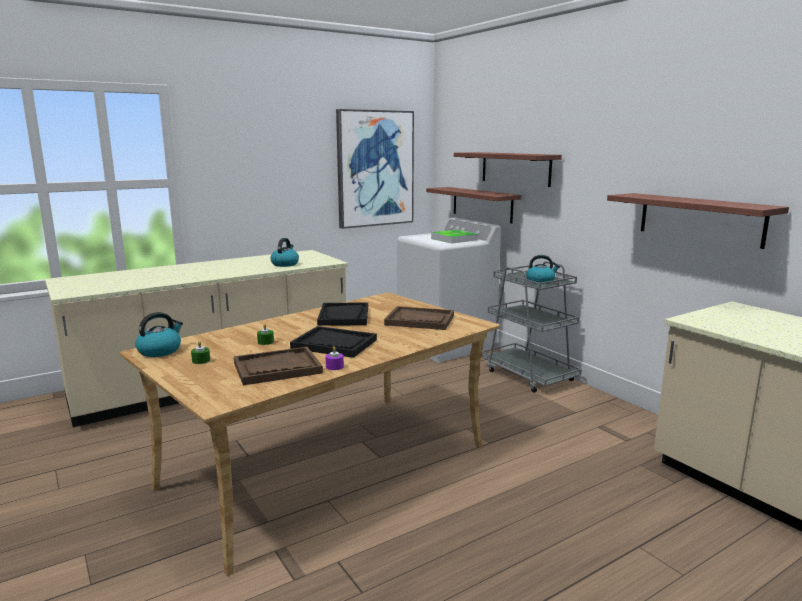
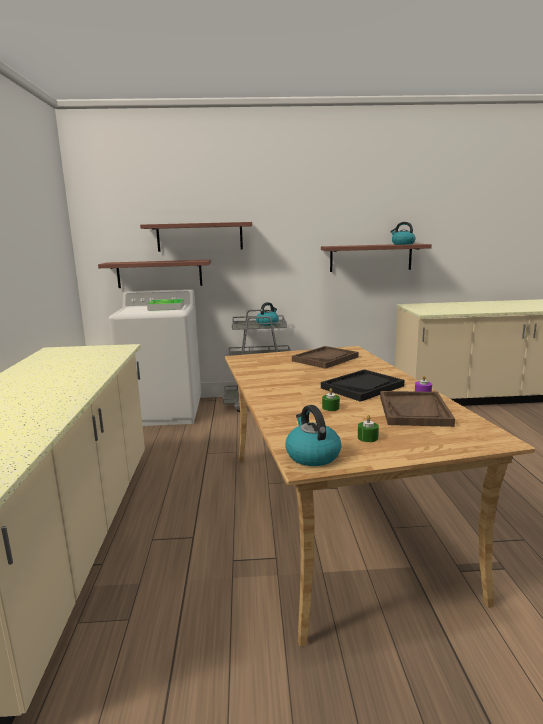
camera: 60 degrees left, 0 degrees up
kettle [270,238,299,267] -> kettle moved to [390,222,416,245]
black tray [317,302,368,326] -> none
picture [336,109,414,229] -> none

